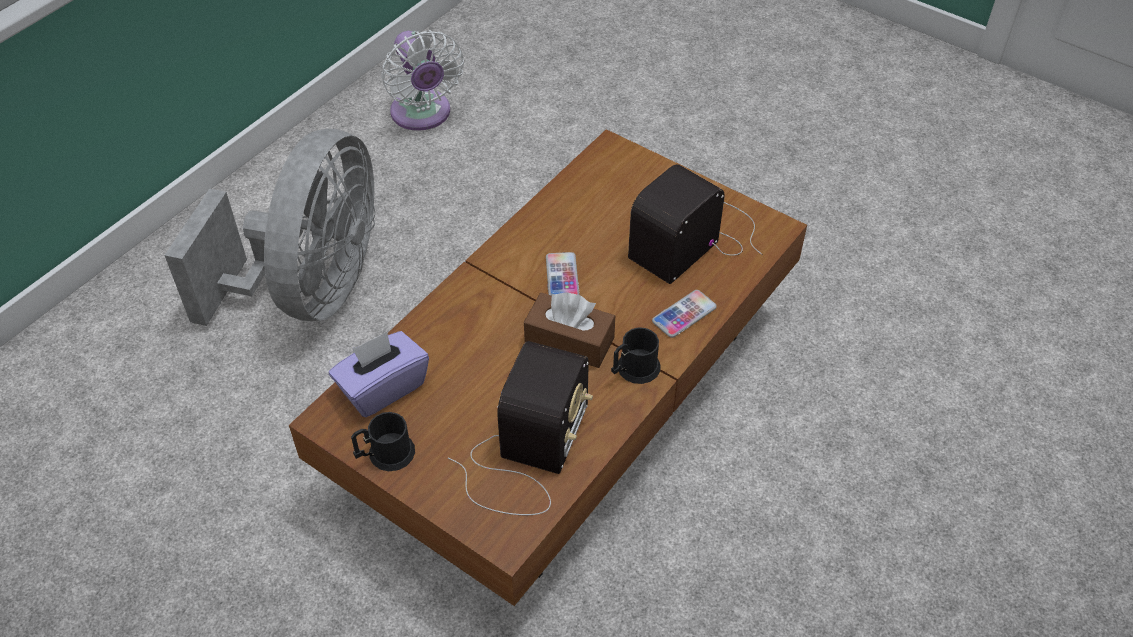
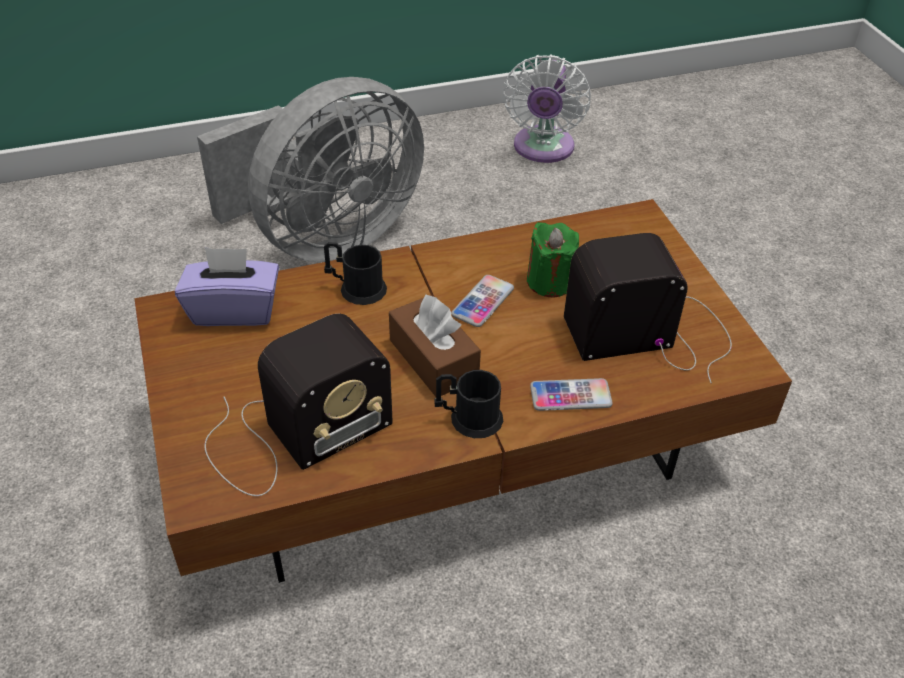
camera: 35 degrees right, 5 degrees down
black mug [351,412,415,471] -> black mug moved to [324,242,387,305]
none -> green candle [527,222,579,298]

